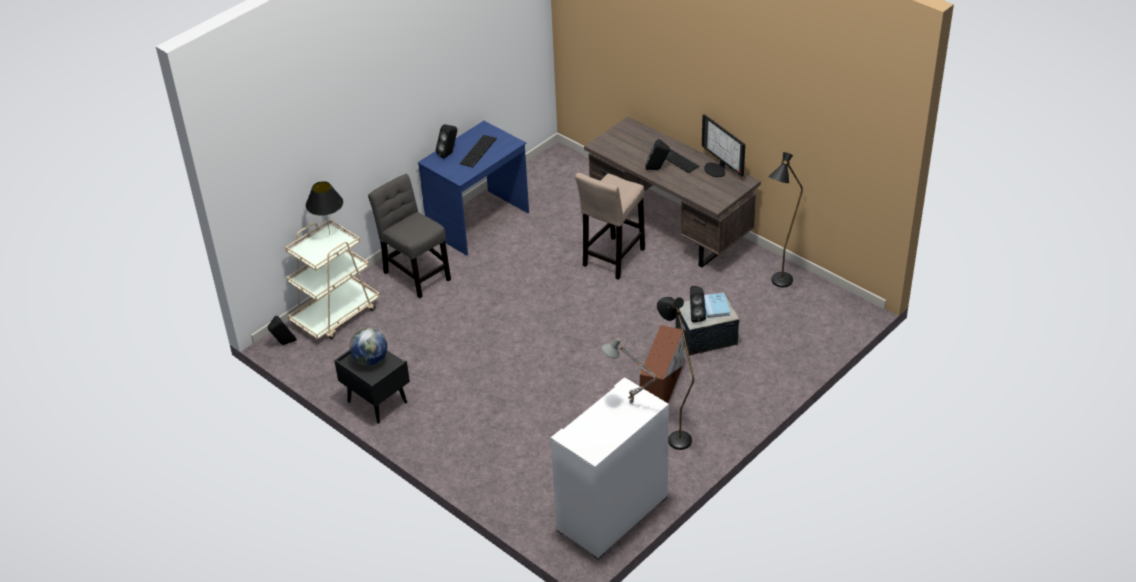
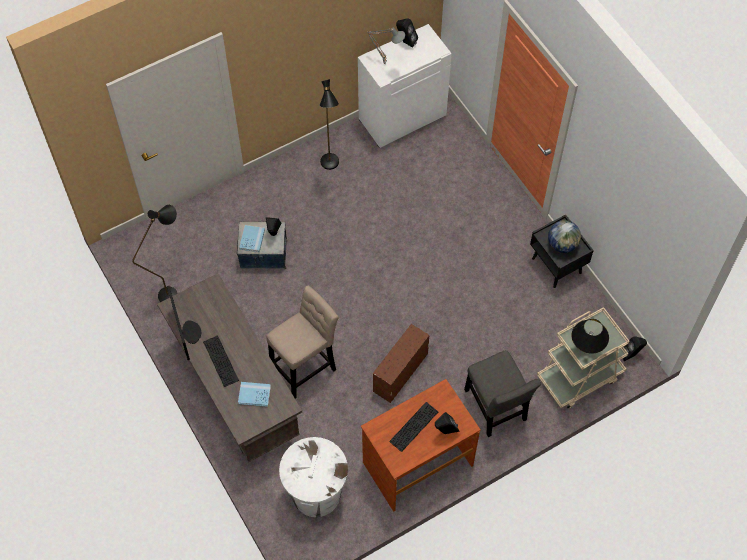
camera: 165 degrees left, 20 degrees up
blue desk [418,121,529,256] -> brown desk [361,379,481,512]
brown storage box [640,325,684,403] -> brown storage box moved to [373,324,429,403]
black speaker [645,139,669,170] -> black speaker moved to [396,18,418,48]
none -> blue book [238,382,271,407]
none -> white trash can [279,437,348,517]

